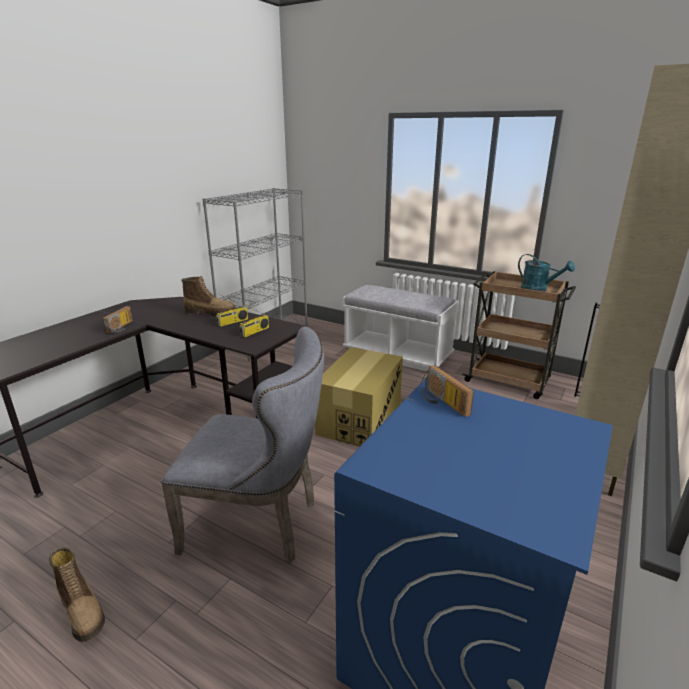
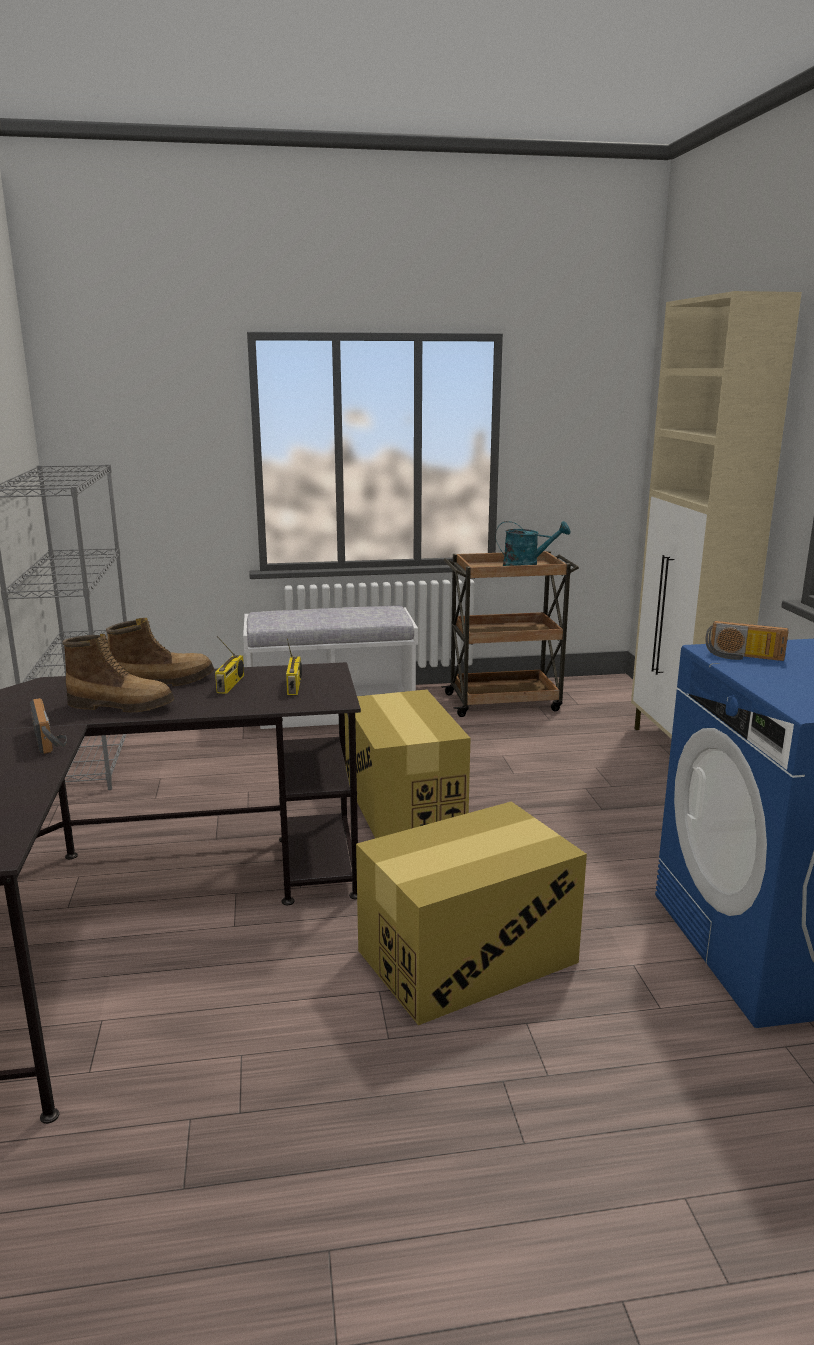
camera: 40 degrees left, 5 degrees down
boot [49,547,105,642] -> boot moved to [62,634,175,713]
grey chair [161,326,324,564] -> cardboard box [356,801,587,1025]

